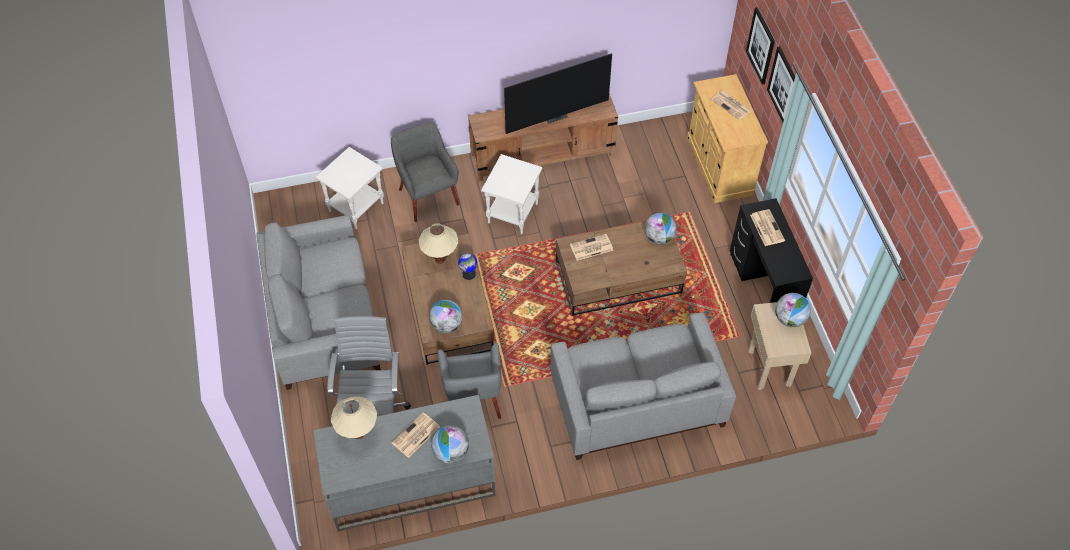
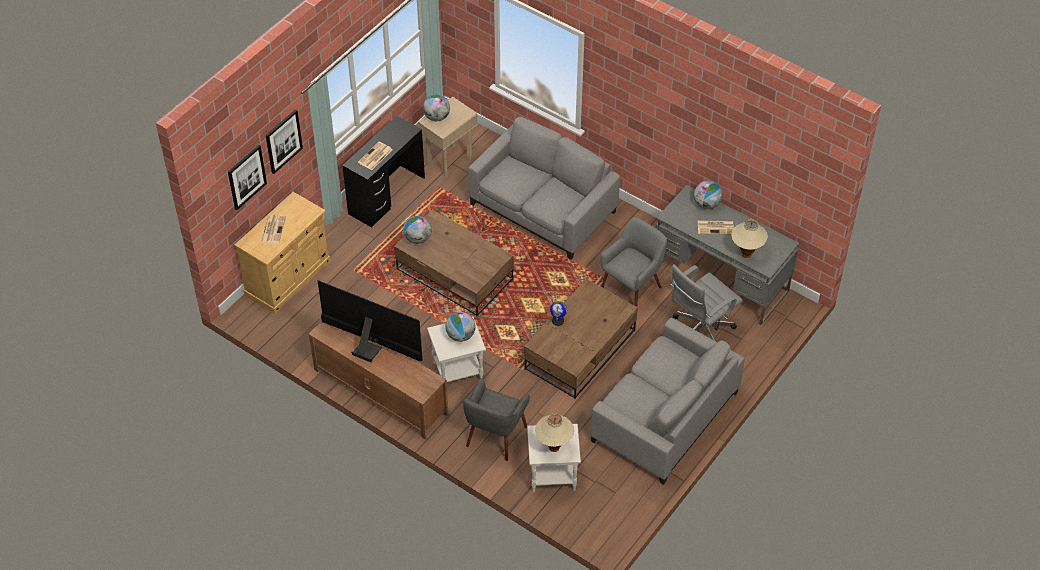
camera: 130 degrees left, 5 degrees down
beige table lamp [419,223,459,264] -> beige table lamp moved to [535,413,574,452]
globe [429,300,463,333] -> globe moved to [445,312,475,342]
newspaper [570,234,613,261] -> none

